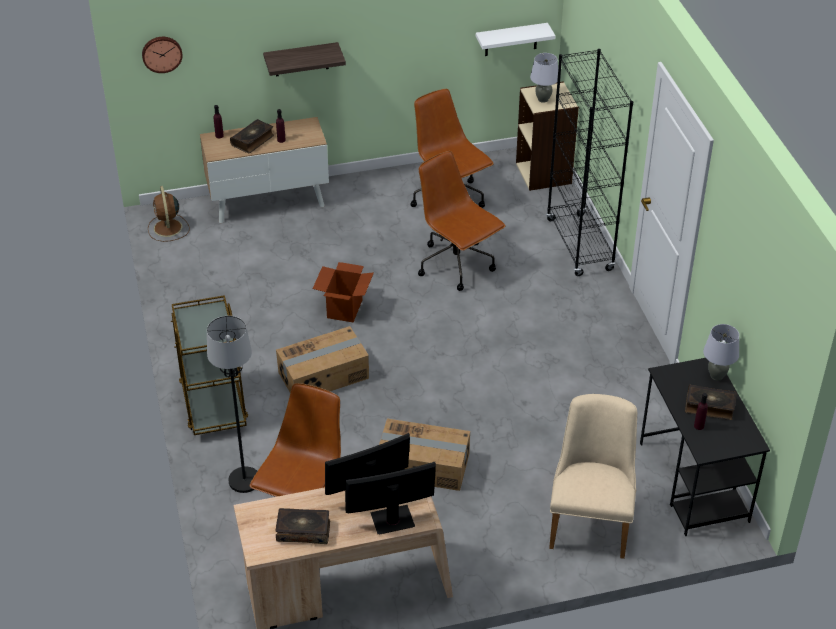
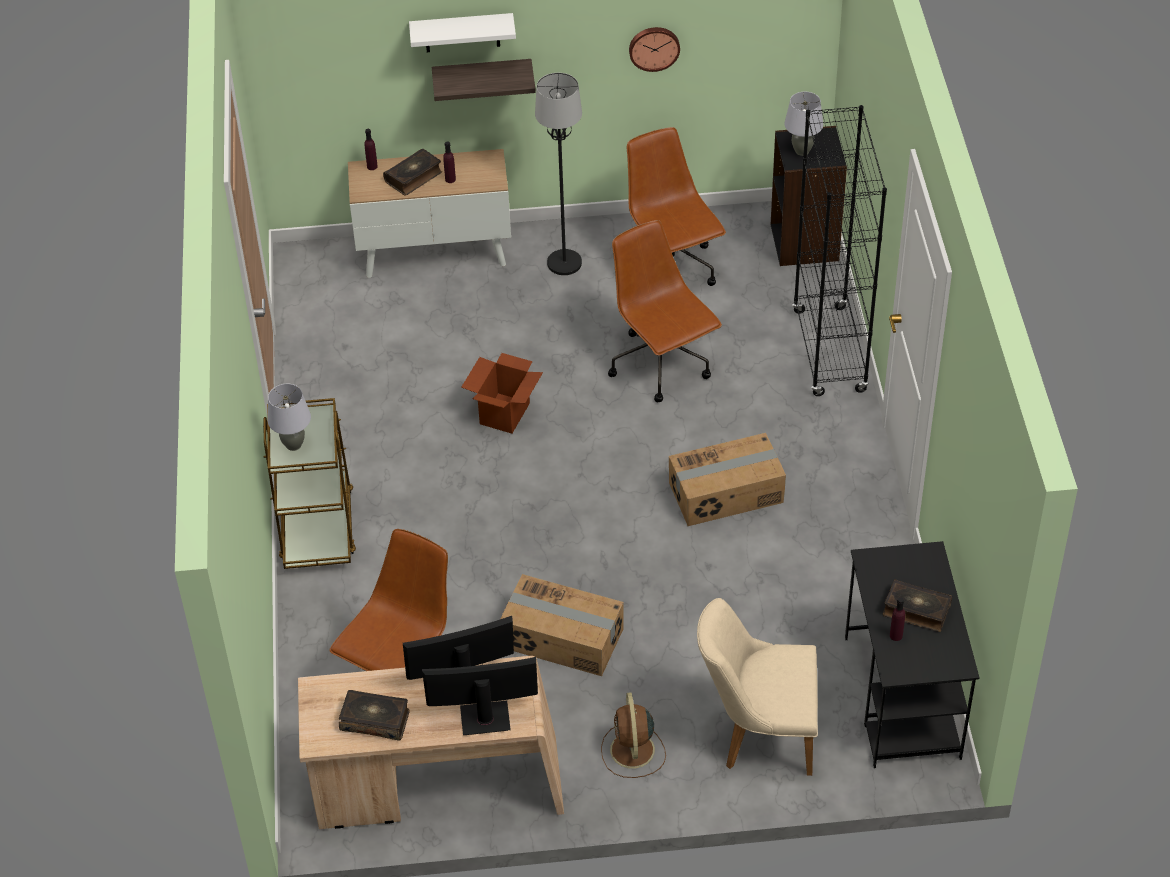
camera: 10 degrees right, 5 degrees up
wall clock [142,37,183,73] -> wall clock moved to [629,27,680,72]
brown fan [148,186,190,242] -> brown fan moved to [601,692,666,778]
black floor lamp [207,316,257,493] -> black floor lamp moved to [535,73,582,275]
cardboard box [276,326,369,392] -> cardboard box moved to [669,433,786,526]
white shelf [476,23,555,56] -> white shelf moved to [409,13,516,52]
beige bookcase [516,81,579,191] -> black bookcase [770,126,847,266]
beige chair [549,394,637,559] -> beige chair turned 105 degrees counterclockwise [697,598,818,776]
grey table lamp [703,324,739,381] -> grey table lamp moved to [267,384,311,451]

